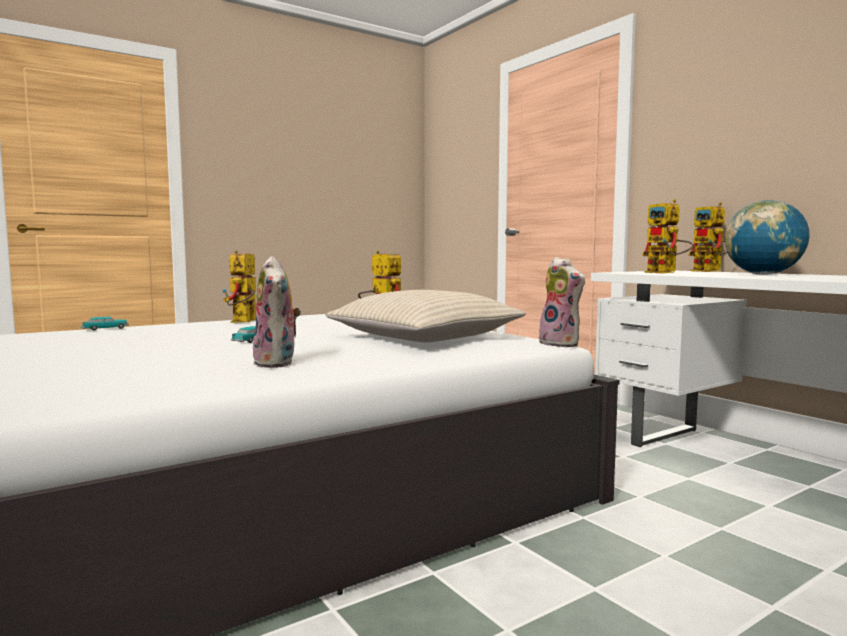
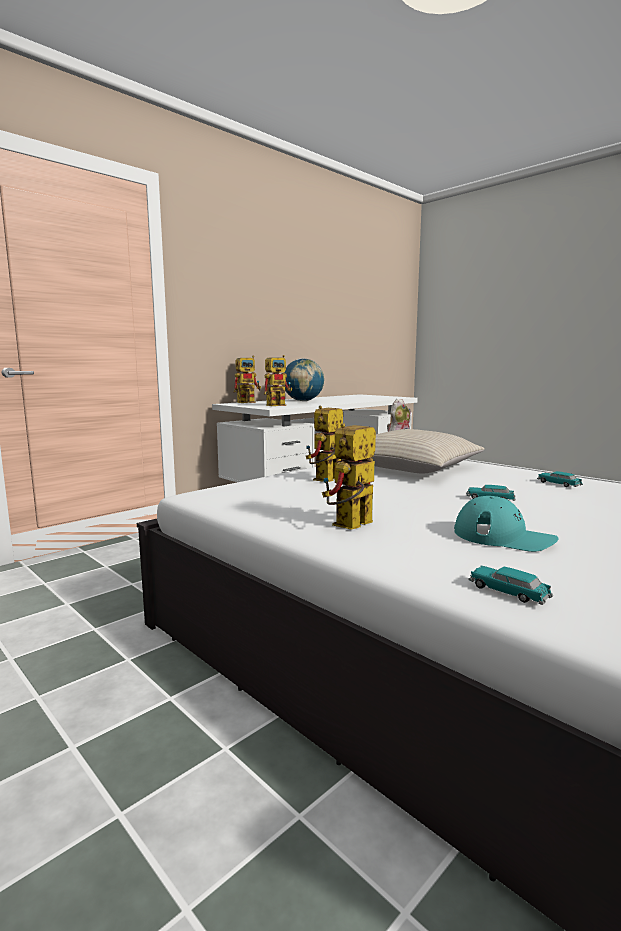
camera: 100 degrees left, 5 degrees up
toy robot [222,250,256,323] -> toy robot turned 135 degrees clockwise [322,423,376,530]
plush toy [253,256,301,368] -> toy car [537,471,583,487]
none -> turquoise cap [454,496,559,552]

